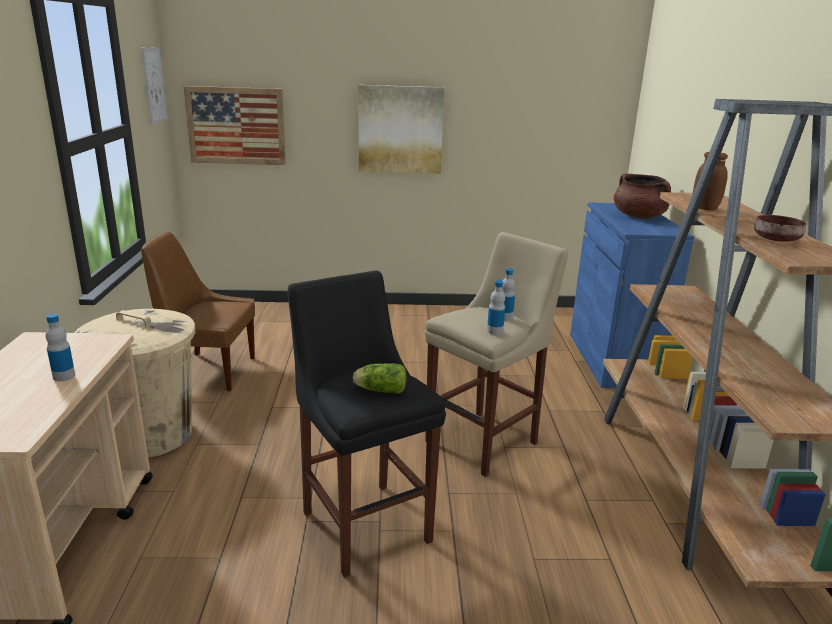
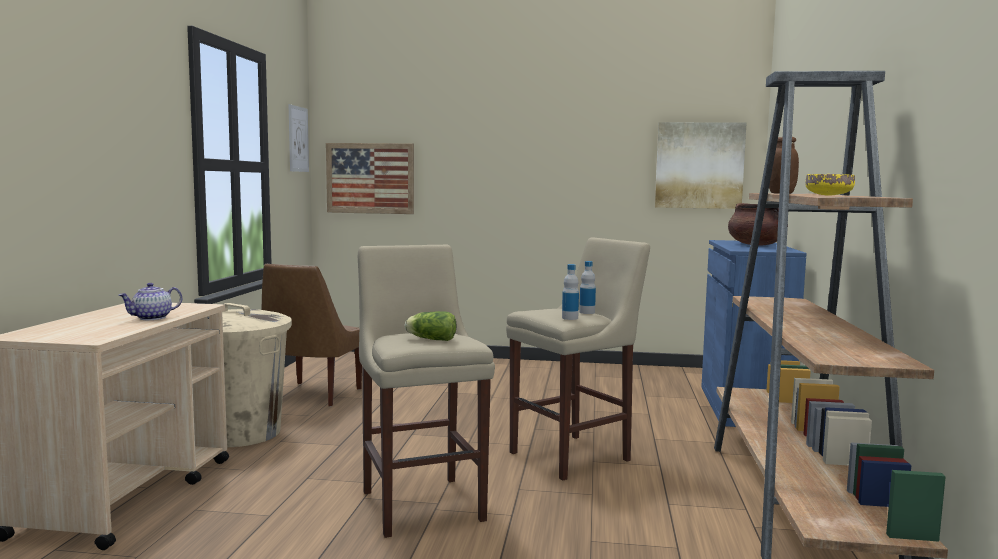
camera: 10 degrees right, 15 degrees down
bottle [46,314,75,381] -> teapot [118,283,182,320]
brown chair [141,232,255,391] -> brown chair turned 90 degrees counterclockwise [261,264,362,407]
black stool [288,270,446,578] -> beige stool [358,245,495,538]
picture [359,85,444,174] -> picture moved to [655,122,747,209]
brown bowl [754,215,806,241] -> yellow bowl [805,174,855,196]

